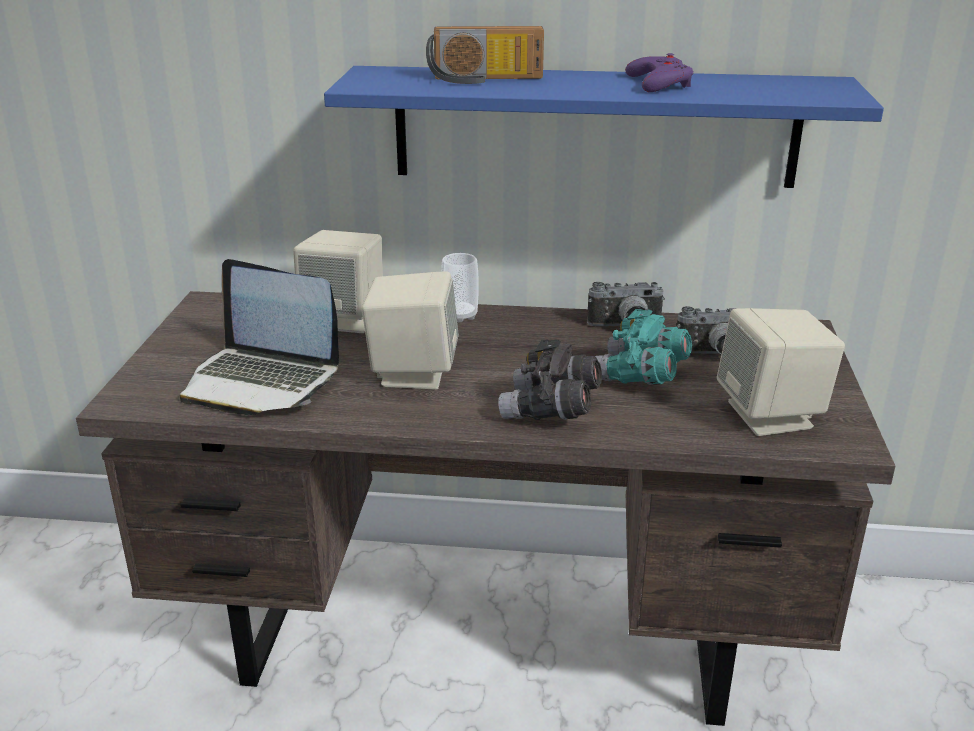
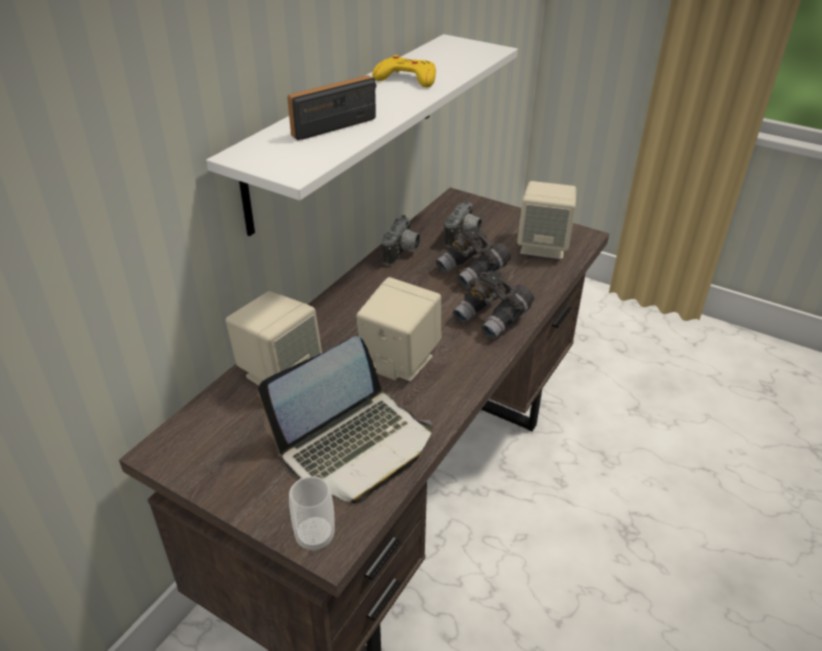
camera: 65 degrees left, 10 degrees up
blue shelf [324,66,884,188] -> white shelf [206,34,518,236]
radio [426,26,544,84] -> radio turned 150 degrees counterclockwise [287,75,376,140]
cup [441,253,479,323] -> cup moved to [289,476,335,552]
turquoise binoculars [595,309,692,385] -> grey binoculars [436,227,511,289]
purple game controller [625,53,693,92] -> yellow game controller [372,55,436,87]

